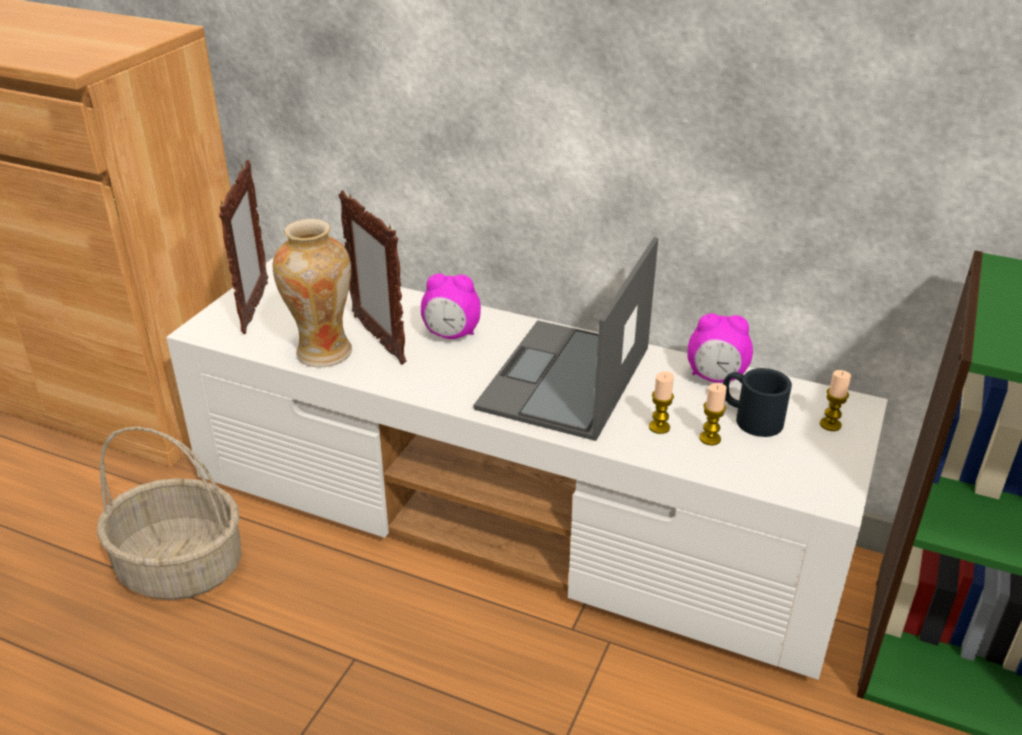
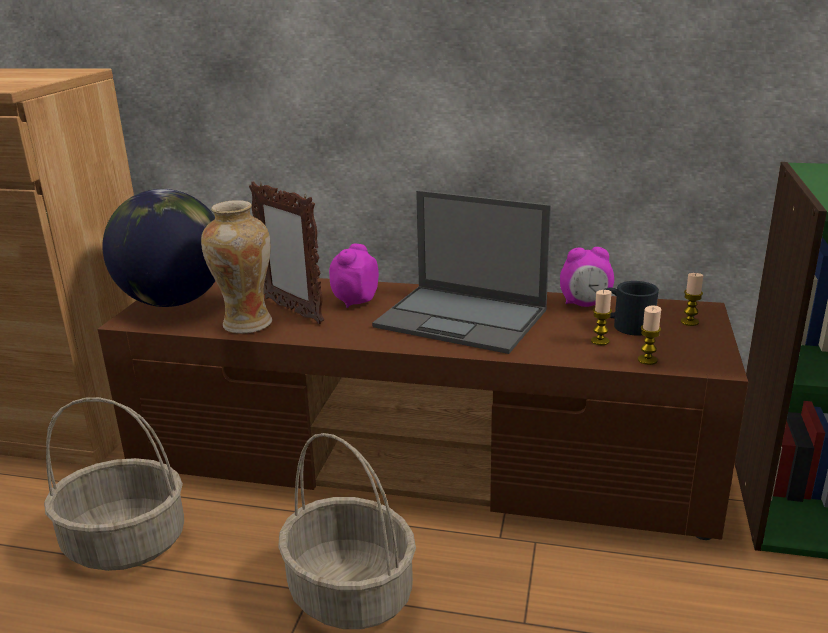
camera: 10 degrees left, 10 degrees down
white tv stand [166,258,888,680] -> brown tv stand [98,278,748,540]
picture frame [219,160,268,334] -> globe [102,189,215,307]
alarm clock [421,273,481,339] -> alarm clock turned 120 degrees clockwise [329,244,379,308]
laptop [473,237,658,441] -> laptop turned 75 degrees counterclockwise [372,190,551,354]
candle [649,371,674,434] -> candle moved to [638,305,661,365]
none -> basket [278,433,416,629]

